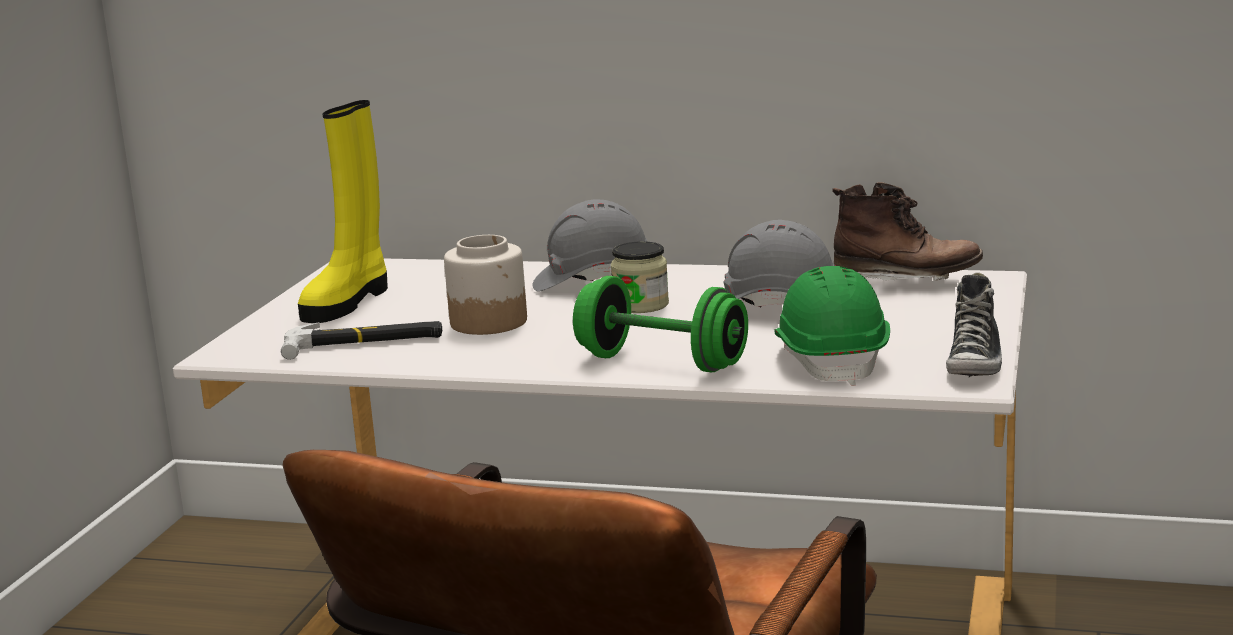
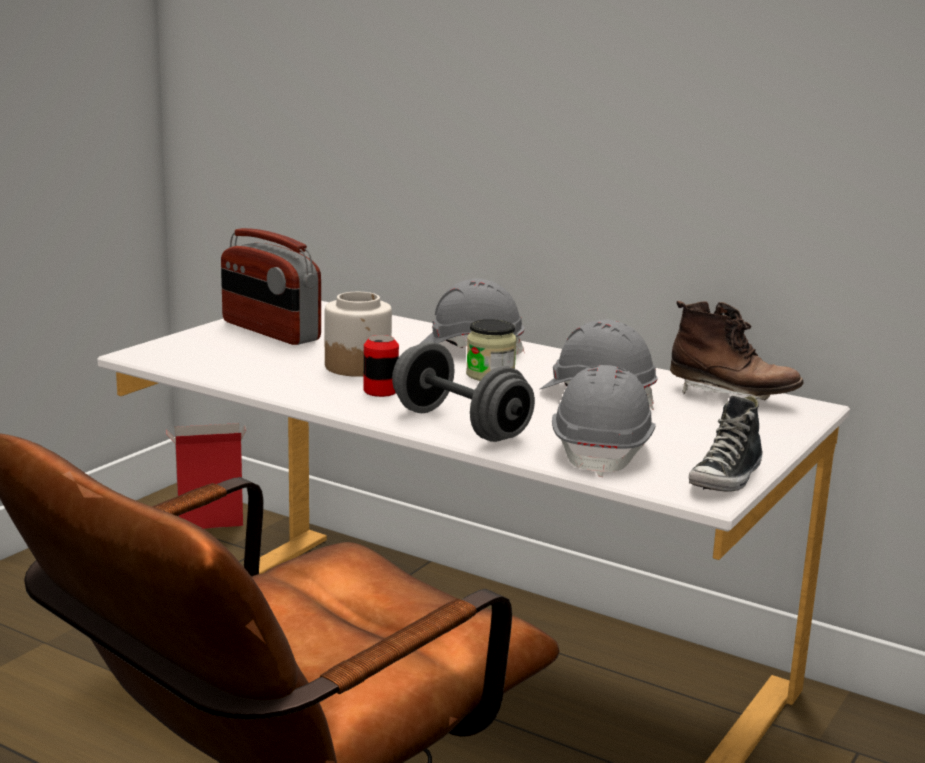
camera: 15 degrees right, 0 degrees up
hammer [281,321,442,360] -> none
yellow boot [298,100,388,323] -> radio [221,228,321,345]
green dumbbell [573,276,748,372] -> grey dumbbell [392,342,535,442]
green hard hat [774,266,890,386] -> grey hard hat [552,365,656,477]
none -> cardboard box [166,423,246,529]
none -> can [363,335,399,397]

